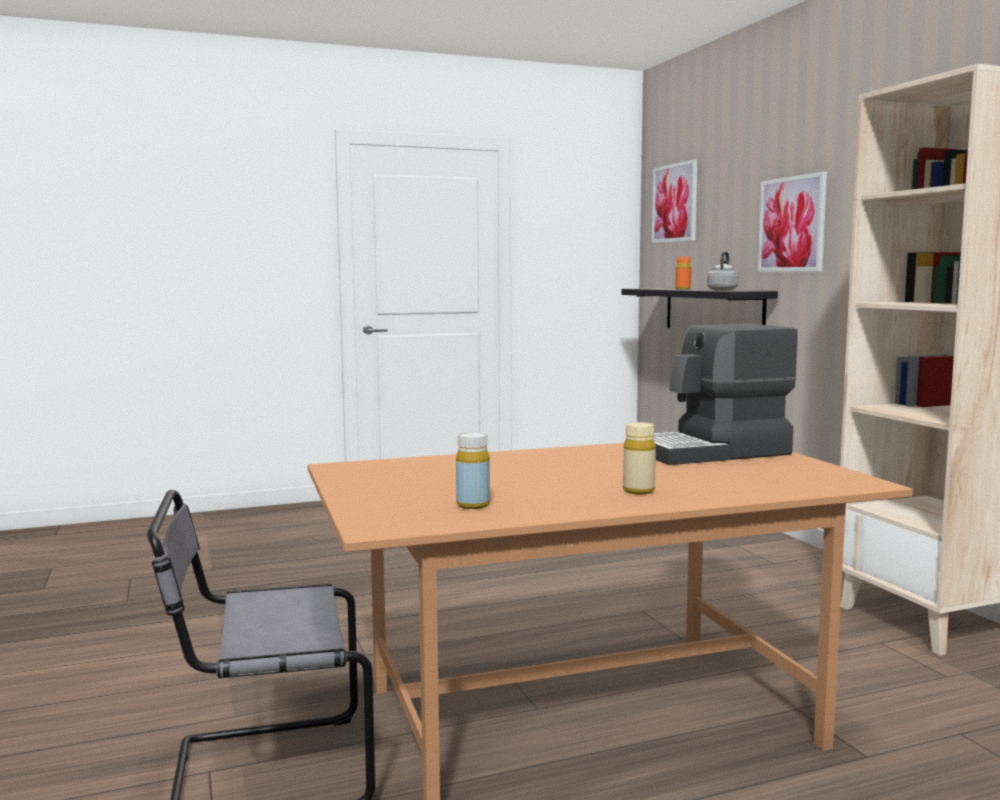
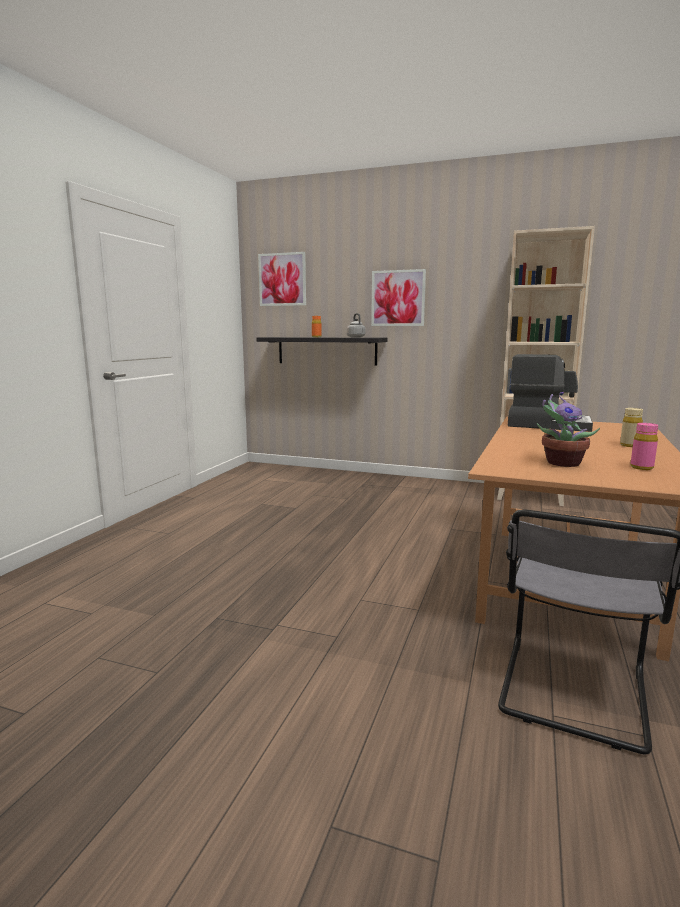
camera: 50 degrees left, 5 degrees up
yellow bottle [456,432,490,509] -> pink bottle [631,423,658,470]
coffee machine [654,324,798,465] -> coffee machine turned 90 degrees counterclockwise [508,354,593,432]
none -> potted plant [537,392,600,467]

